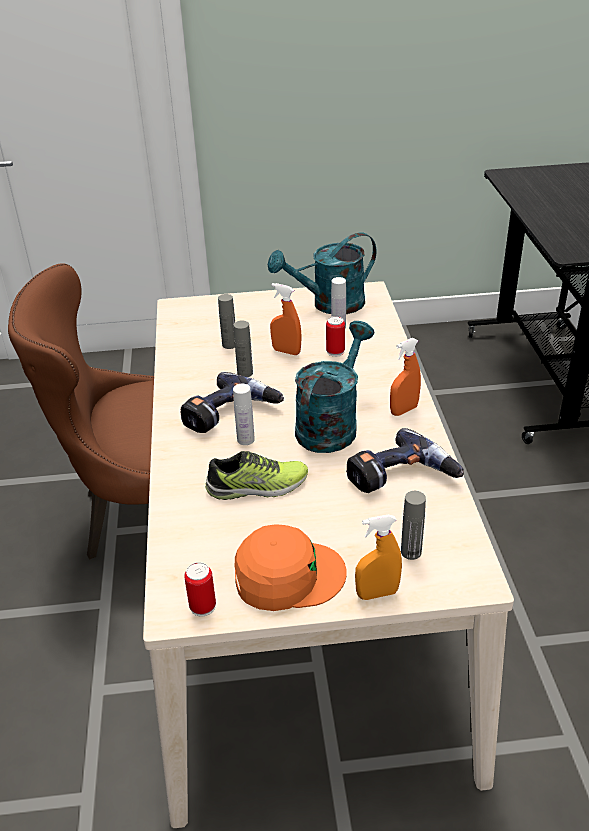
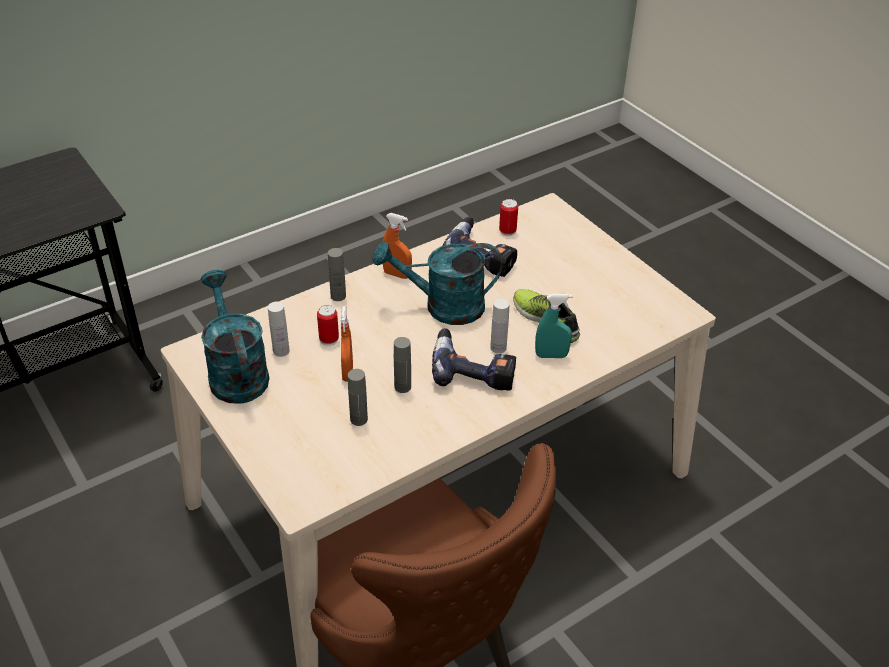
camera: 120 degrees left, 5 degrees up
can [184,562,216,617] -> can moved to [499,199,518,236]
orange cap [234,524,347,611] -> none
turquoise watering can [268,232,376,314] -> turquoise watering can turned 150 degrees counterclockwise [201,270,269,404]
orange spray bottle [355,514,402,600] -> none
grey bottle [401,491,426,560] -> grey bottle moved to [328,248,346,301]
none -> turquoise spray bottle [535,294,573,358]

